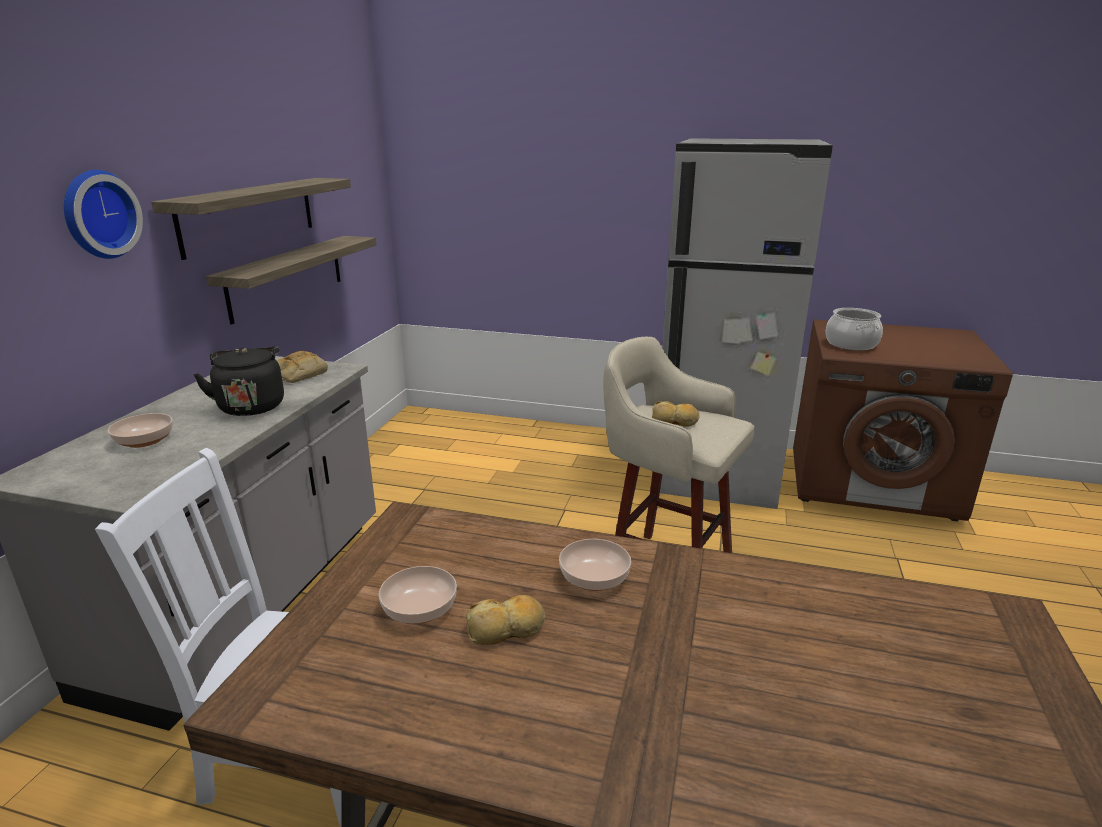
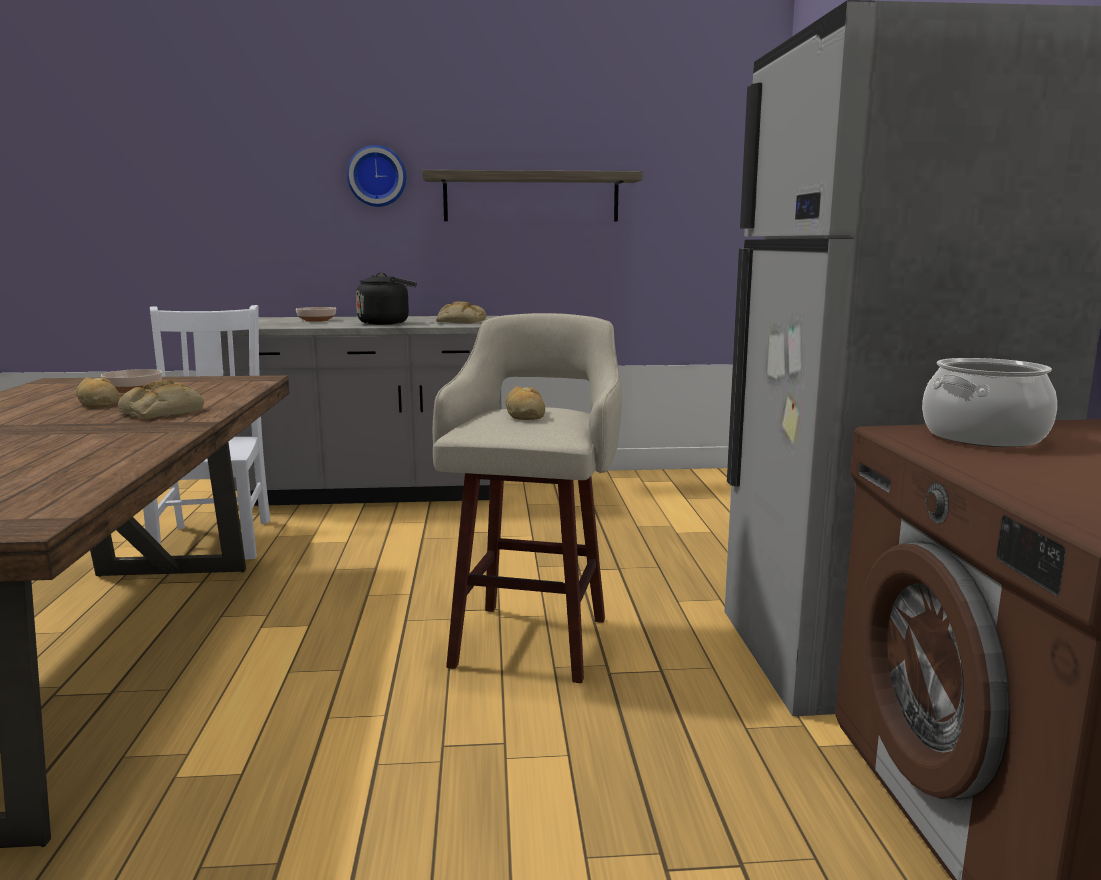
camera: 70 degrees right, 10 degrees down
shelf [206,236,376,325] -> none
bowl [559,539,631,591] -> bread [118,379,204,418]

